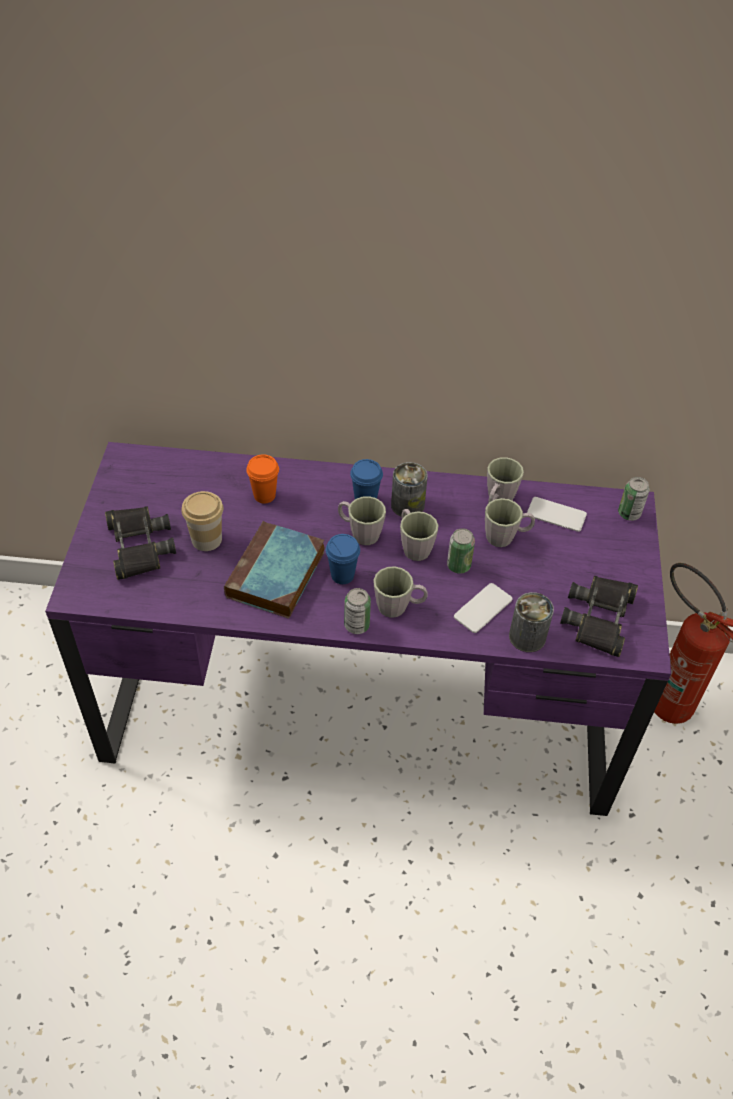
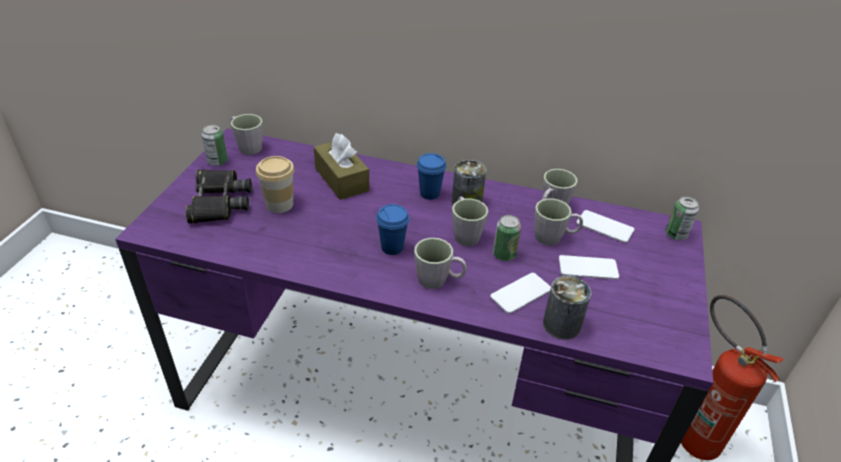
camera: 10 degrees right, 10 degrees down
book [224,521,325,619] -> none
orange cup [246,454,279,503] -> brown tissue box [314,133,370,200]
grey mug [338,496,386,545] -> grey mug moved to [230,114,263,155]
can [344,588,371,634] -> can moved to [202,125,228,166]
black binoculars [560,576,638,657] -> none
none -> phone [559,255,619,279]

